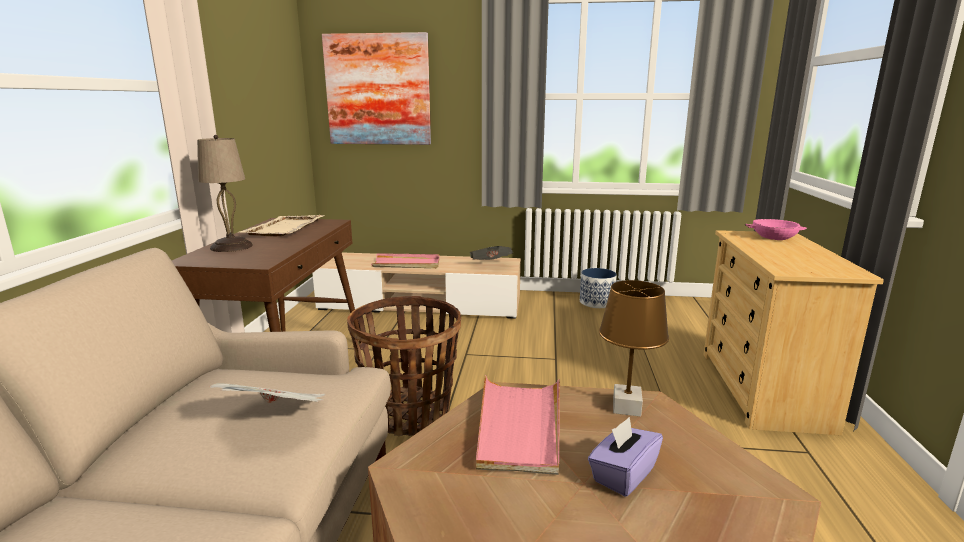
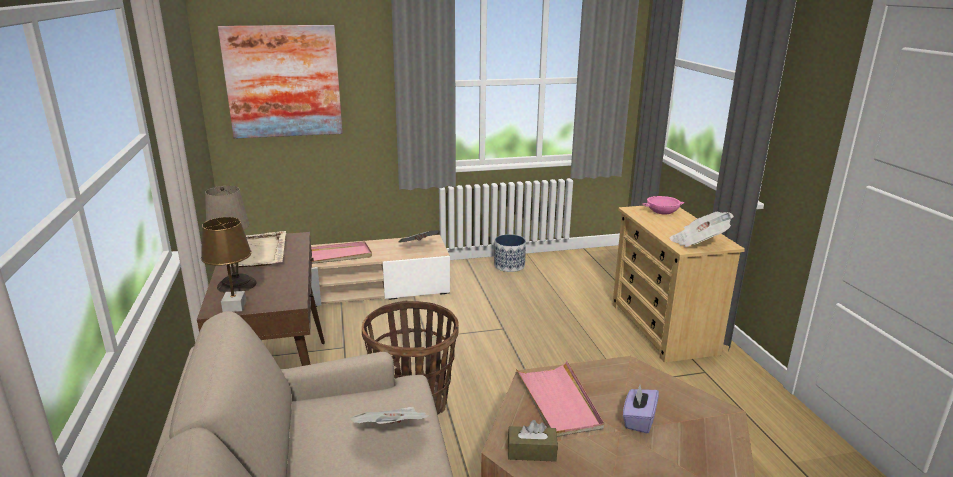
camera: 20 degrees left, 5 degrees up
brown table lamp [599,280,669,417] -> brown table lamp moved to [201,217,252,312]
none -> brown tissue box [508,420,558,462]
none -> newspaper [669,212,734,247]

